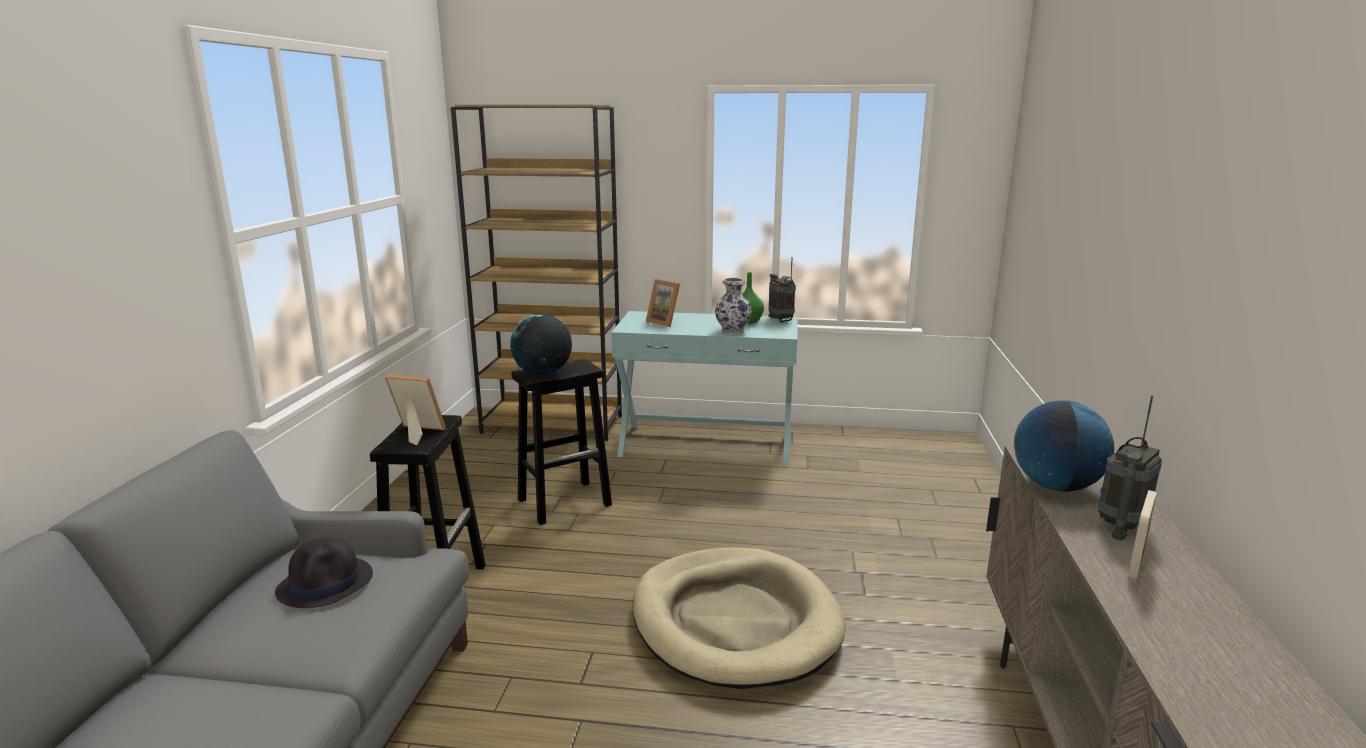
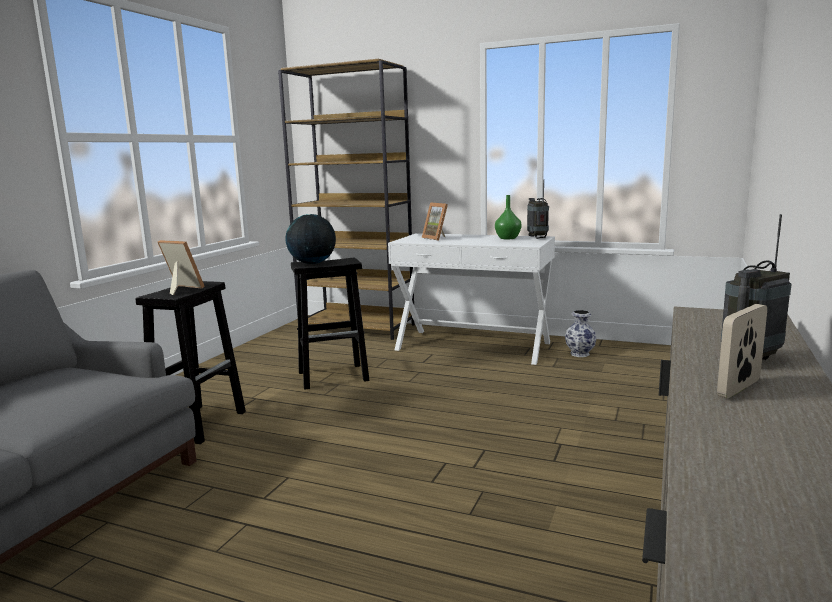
camera: 15 degrees right, 5 degrees down
black hat [275,538,373,608] -> none
turquoise console table [611,311,798,467] -> white console table [388,233,555,365]
beige dog bed [633,547,846,689] -> none
vase [715,278,752,334] -> vase moved to [565,310,596,357]
globe [1014,400,1114,491] -> none

